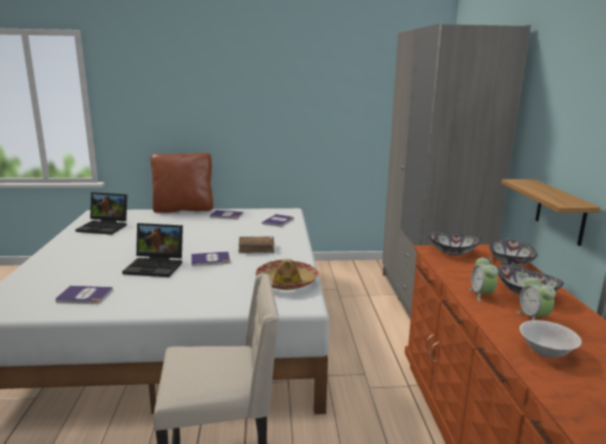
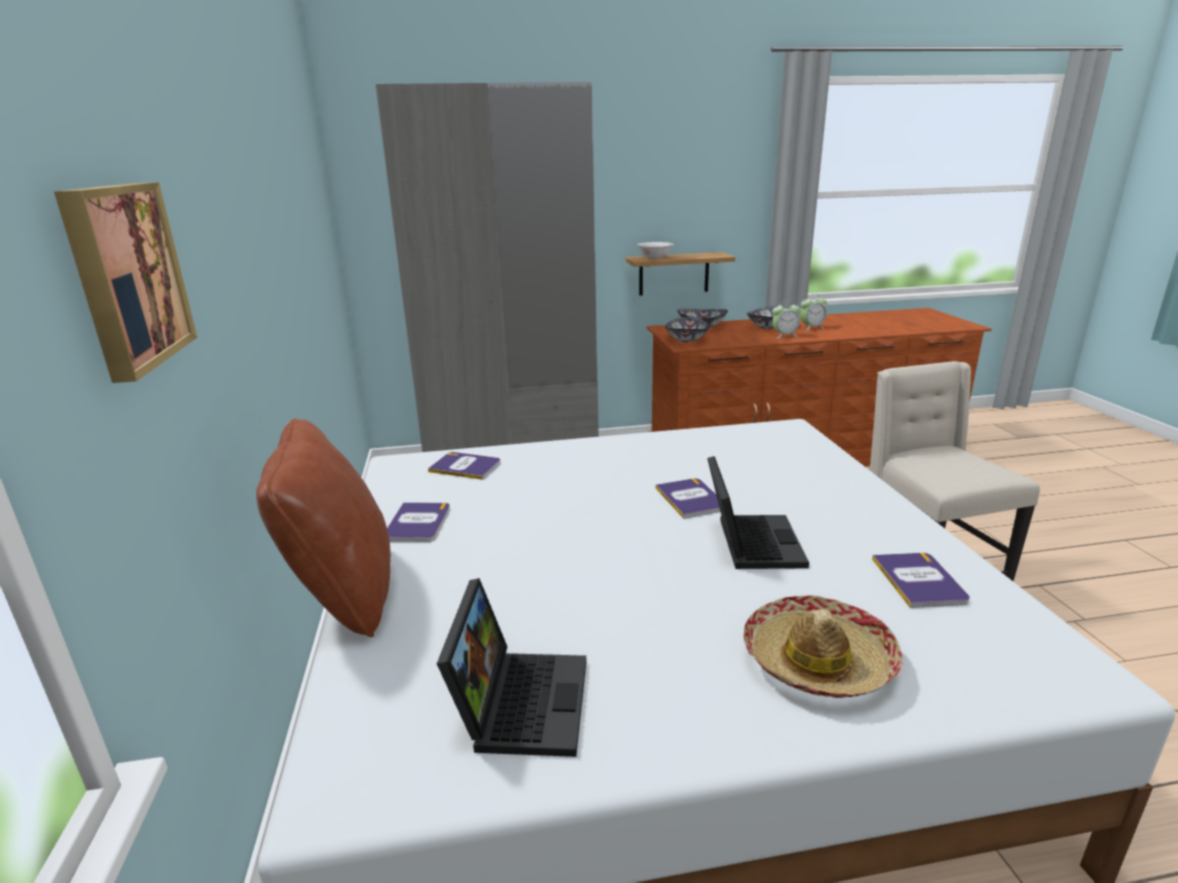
camera: 95 degrees left, 5 degrees up
brown book [239,236,275,253] -> none
hat [256,259,318,290] -> hat moved to [743,596,902,698]
white bowl [519,320,582,358] -> white bowl moved to [637,242,674,259]
none -> picture [54,182,197,383]

